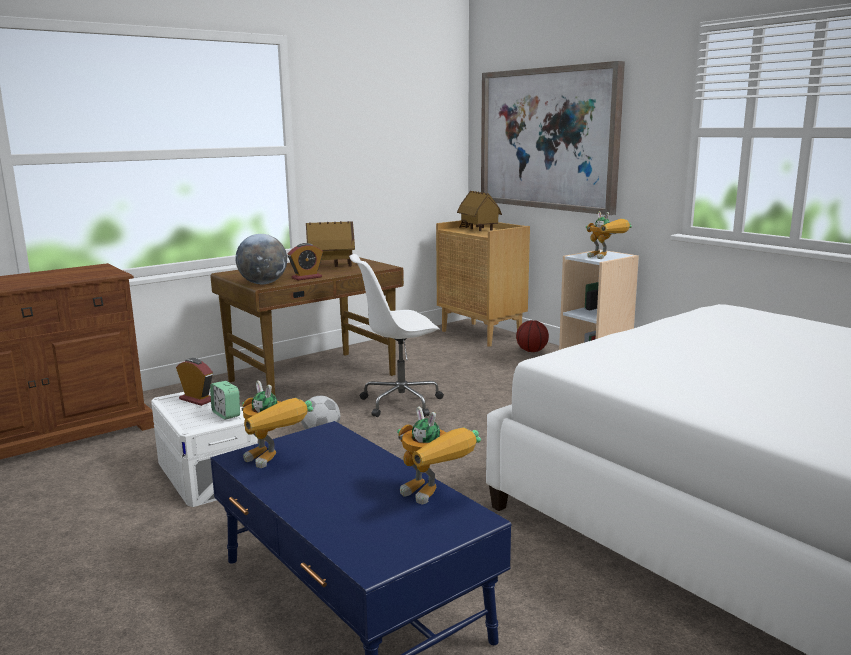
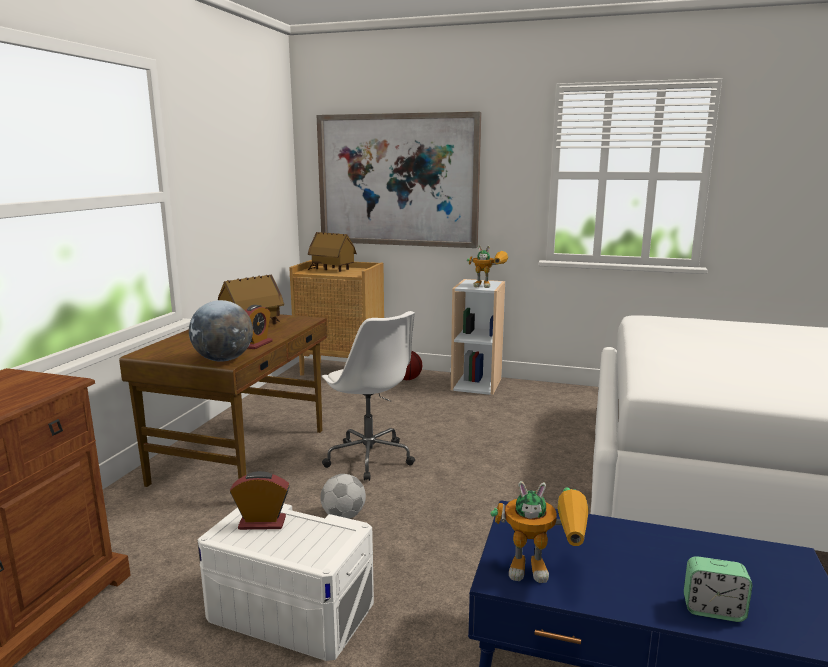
camera: 35 degrees left, 0 degrees up
alarm clock [210,381,240,419] -> alarm clock moved to [684,556,752,622]
white office chair [349,254,444,417] -> white office chair turned 75 degrees counterclockwise [322,311,415,481]
toy robot [397,407,481,505] -> none

